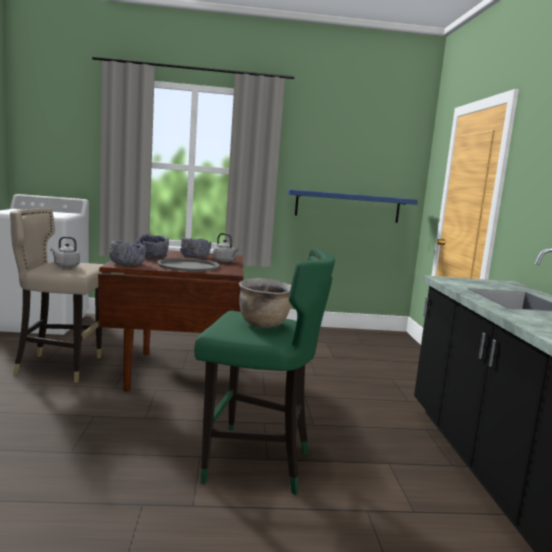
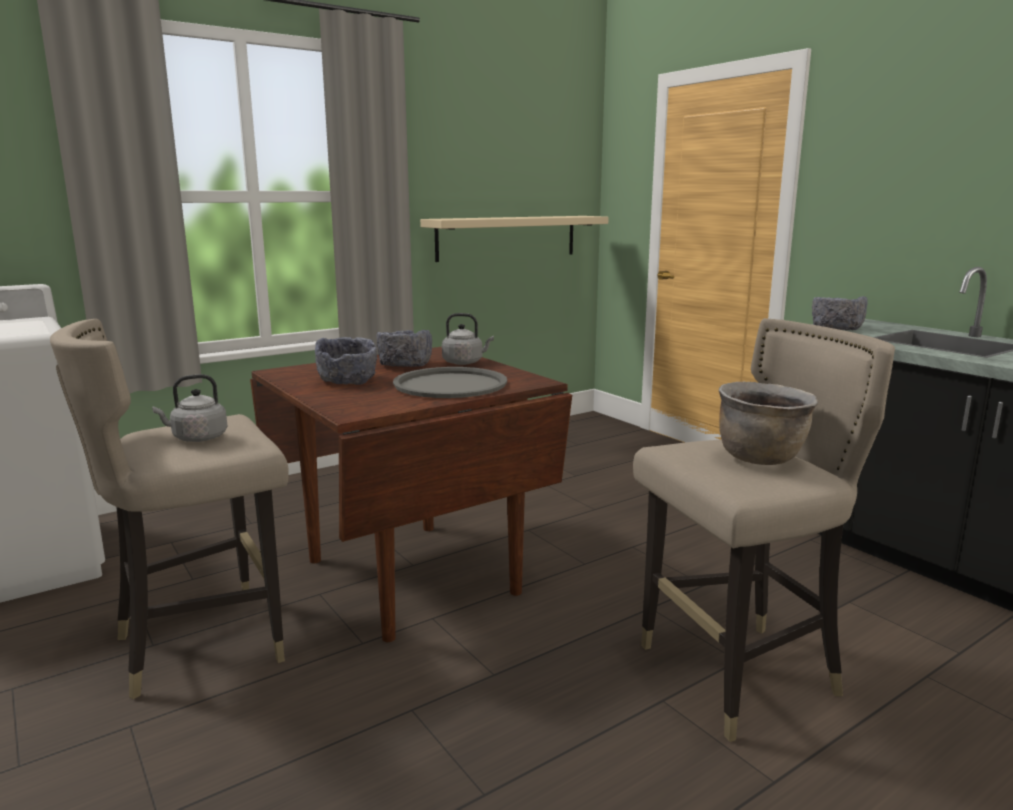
camera: 30 degrees left, 5 degrees up
grey bowl [110,241,146,266] -> grey bowl moved to [812,296,868,330]
green stool [194,248,335,495] -> beige stool [633,318,895,742]
blue shelf [287,189,418,223] -> beige shelf [420,216,609,262]

